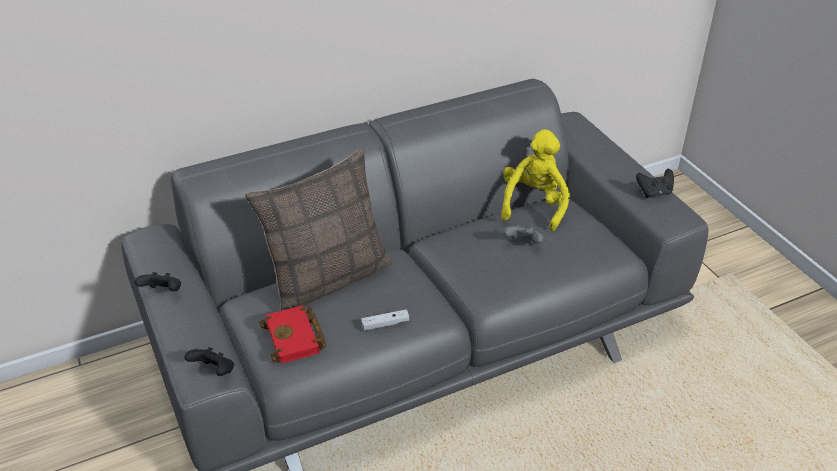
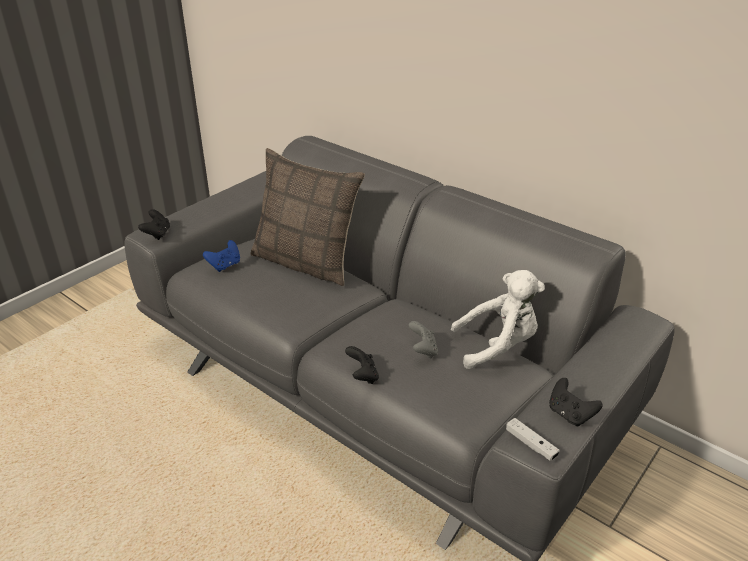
camera: 65 degrees right, 5 degrees down
black game controller [135,272,181,291] -> black game controller moved to [345,346,379,384]
red book [259,305,326,364] -> blue game controller [203,240,240,272]
white game controller [361,310,409,331] -> white game controller moved to [506,418,559,461]
yellow plush toy [501,130,570,231] -> white plush toy [451,270,545,369]

